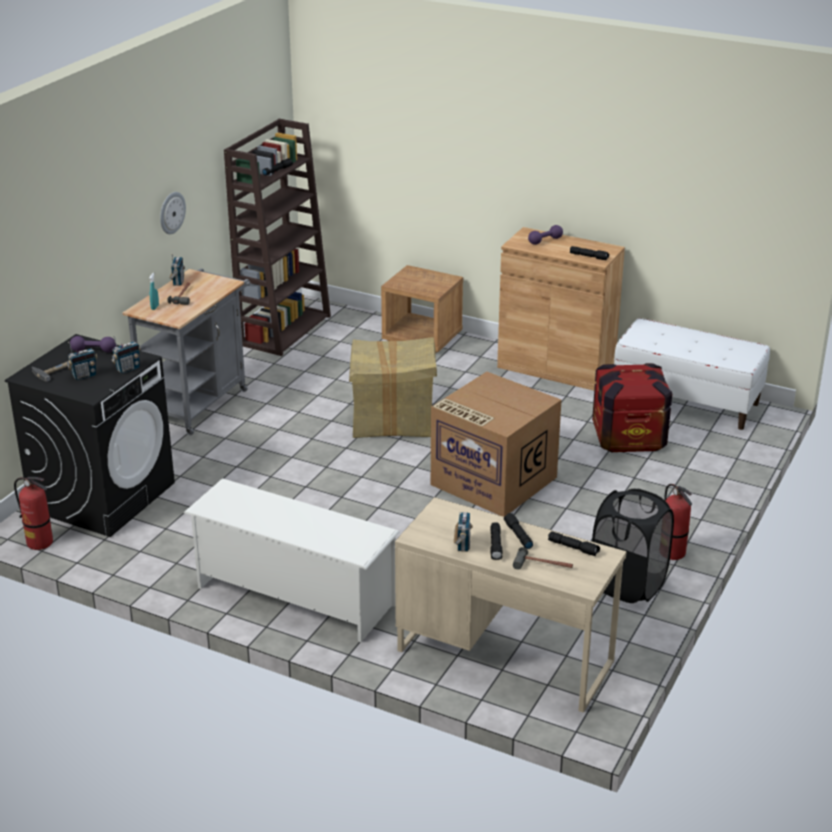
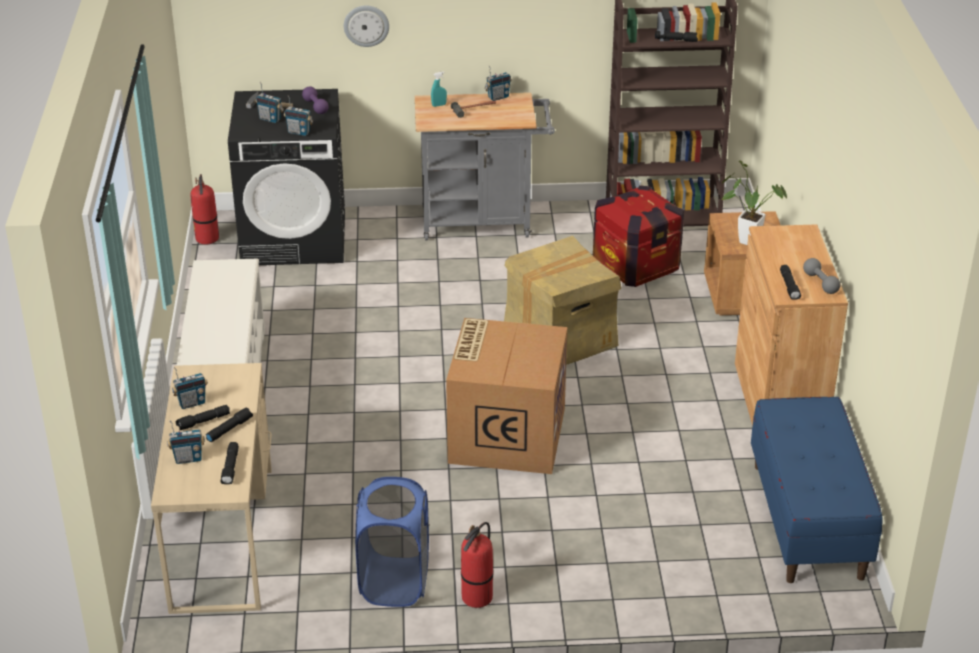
camera: 60 degrees right, 5 degrees up
wall clock [160,192,186,234] -> wall clock moved to [344,6,389,47]
hammer [513,547,573,570] -> radio [167,420,205,464]
purple dumbbell [528,225,563,245] -> none
crate [592,363,672,453] -> crate moved to [593,185,684,287]
black laundry basket [592,489,674,603] -> blue laundry basket [355,477,429,607]
white bench [614,318,770,430] -> blue bench [751,397,883,583]
none -> potted plant [721,161,787,245]
none -> grey dumbbell [803,258,840,294]

